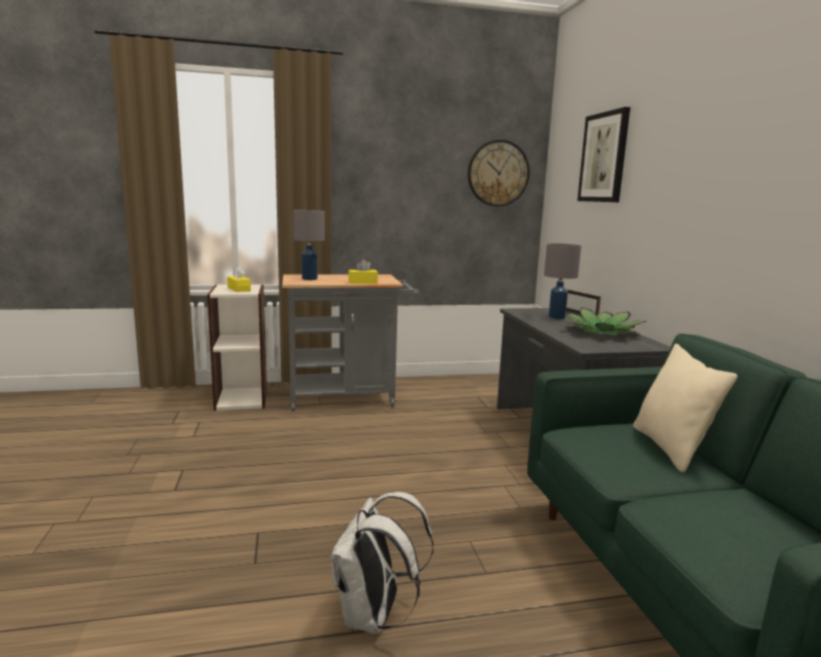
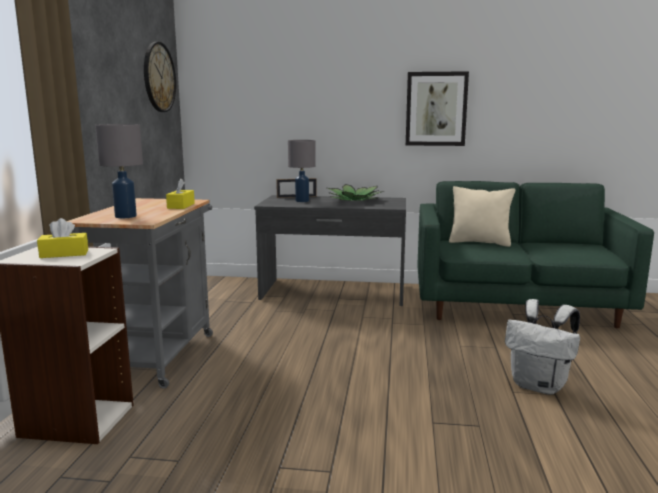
camera: 70 degrees left, 0 degrees up
picture [577,107,630,202] -> picture moved to [406,71,469,146]

